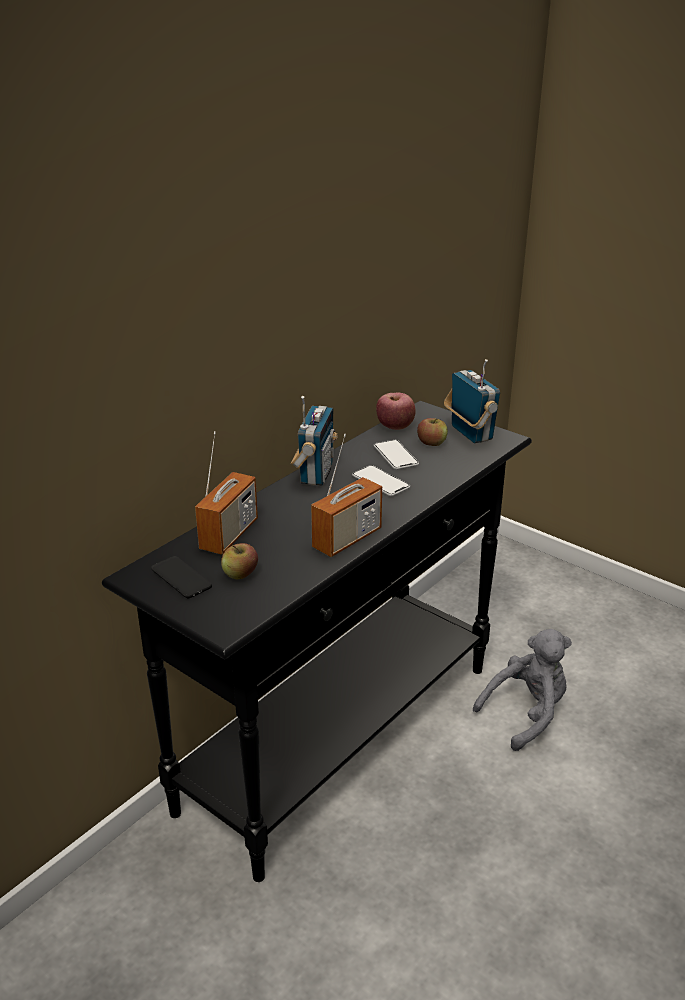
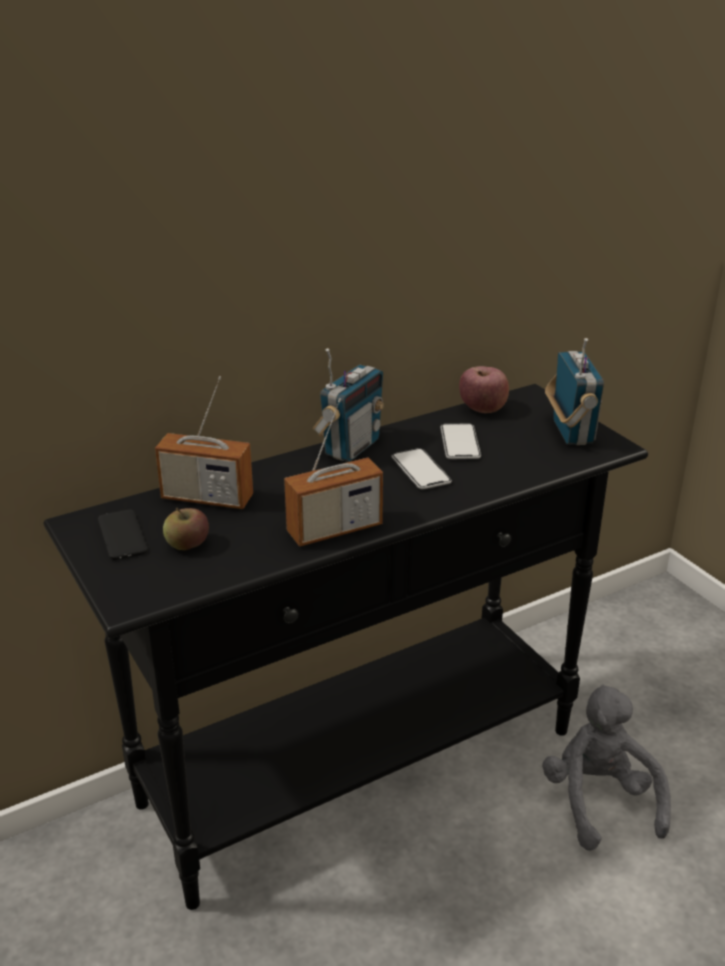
camera: 20 degrees right, 0 degrees up
radio [195,431,258,555] -> radio turned 60 degrees clockwise [155,376,253,509]
apple [417,418,448,446] -> none
grey plush toy [473,629,572,751] -> grey plush toy turned 90 degrees counterclockwise [542,685,671,851]

